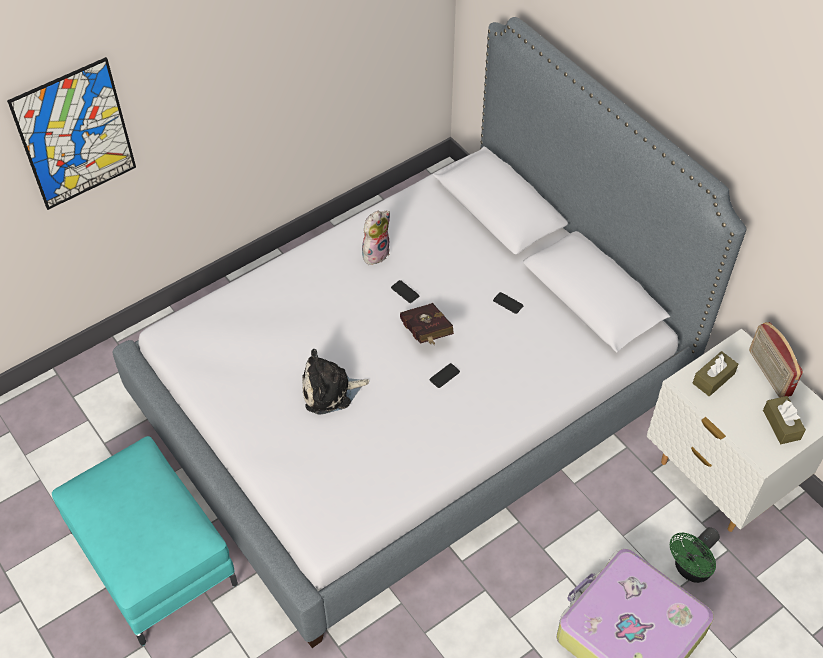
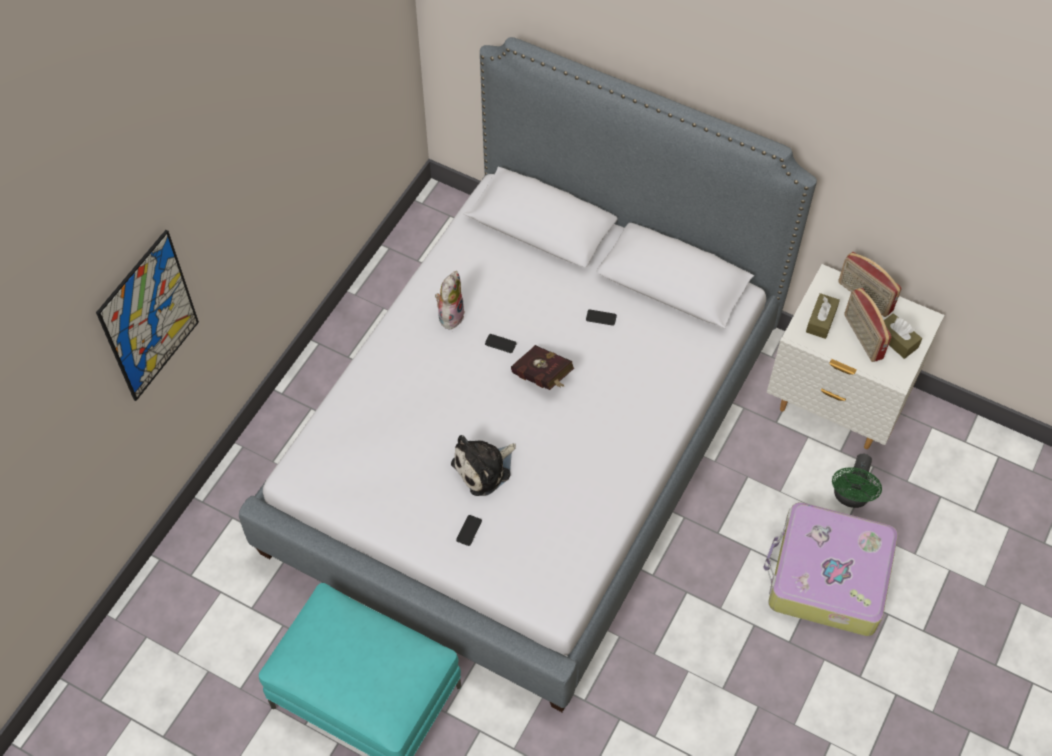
camera: 25 degrees left, 5 degrees up
phone [430,363,460,388] -> phone moved to [456,515,482,546]
none -> radio [844,288,891,362]

